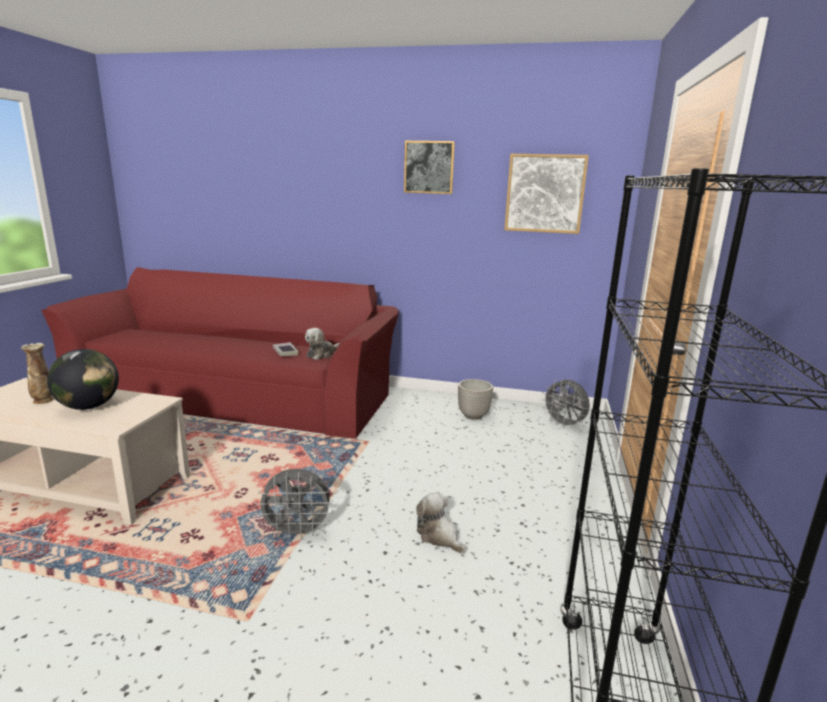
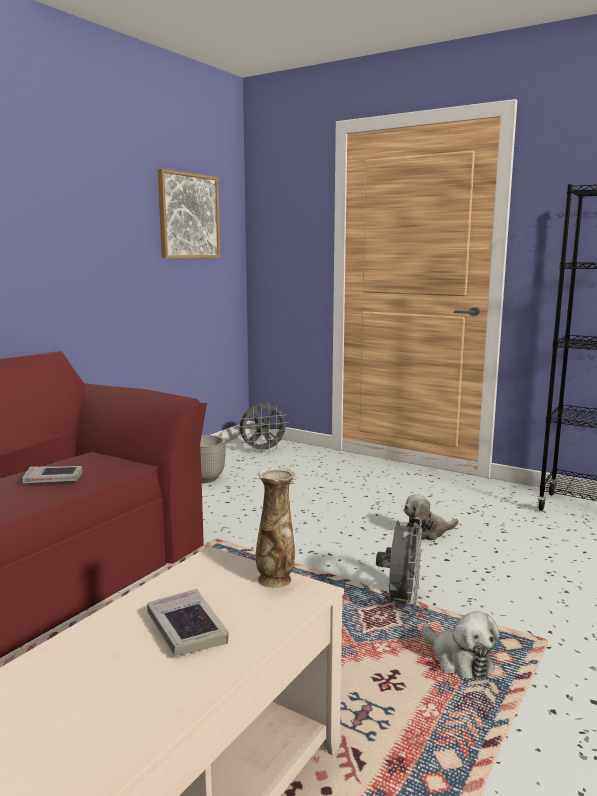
camera: 70 degrees left, 5 degrees down
vase [21,343,53,404] -> vase moved to [256,467,295,588]
globe [47,349,119,410] -> book [147,589,229,656]
plush toy [305,328,340,360] -> plush toy moved to [423,611,499,680]
picture [404,141,455,194] -> none

